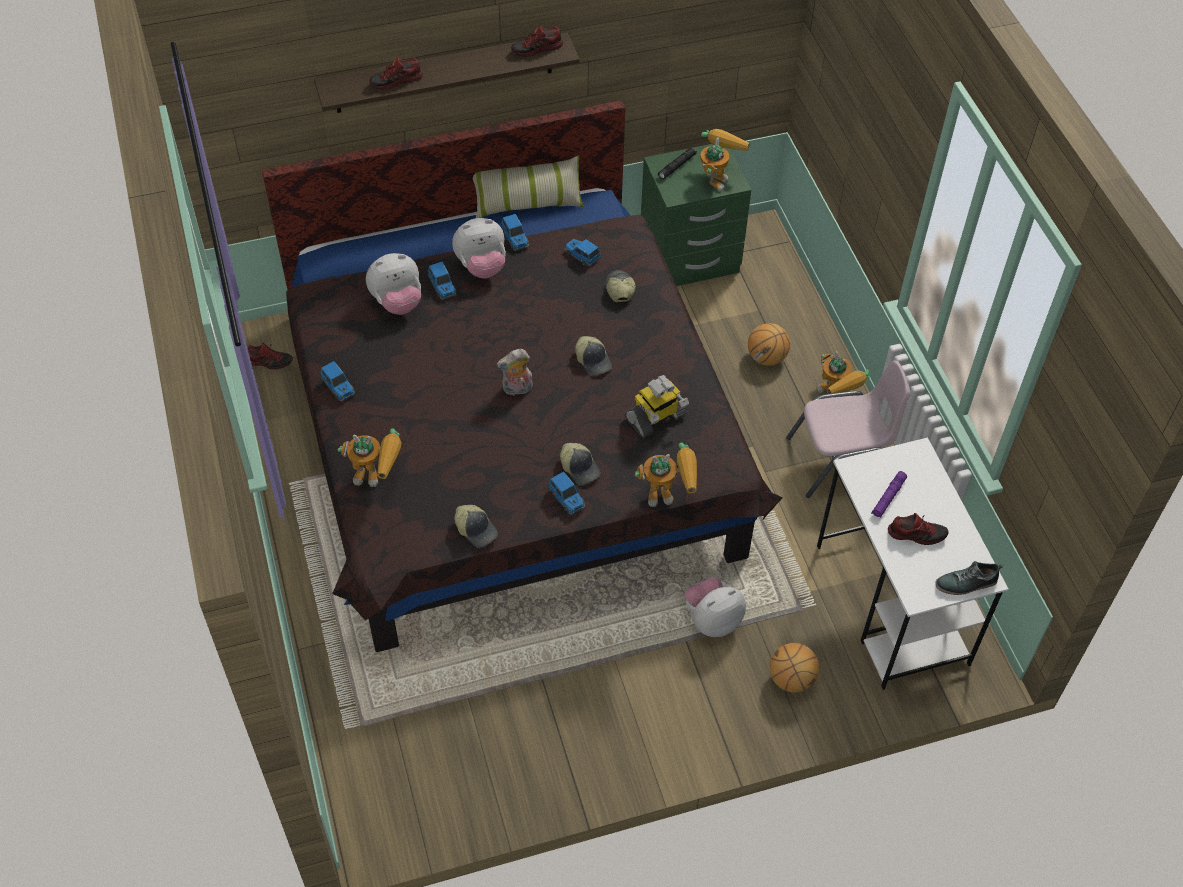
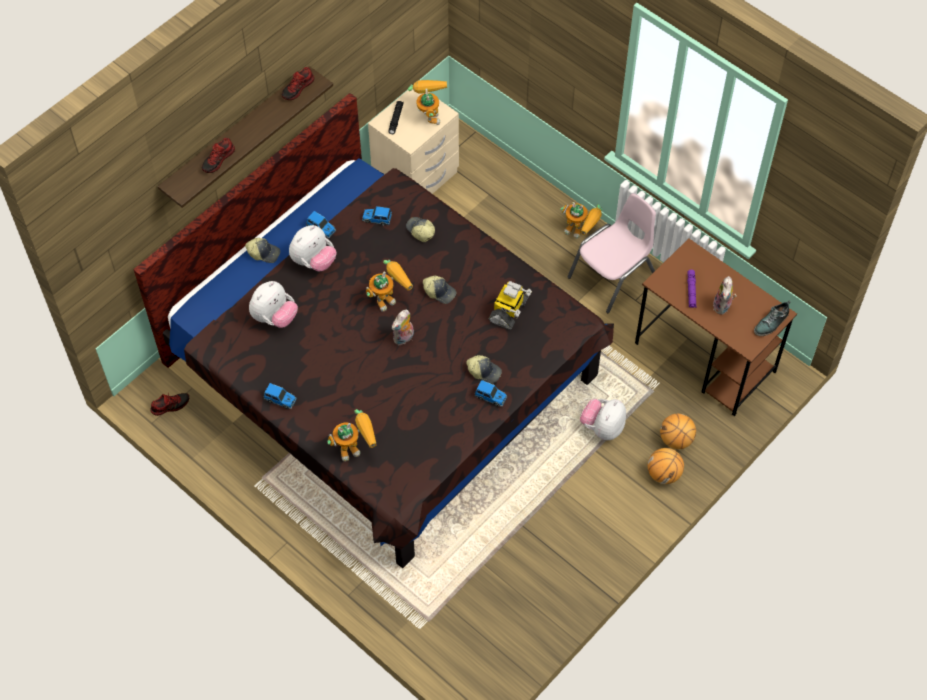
camera: 30 degrees left, 5 degrees up
toy car [428,262,456,300] -> none
cap [454,505,498,548] -> cap moved to [245,238,280,263]
pillow [473,156,584,218] -> none
toy robot [635,443,697,507] -> toy robot moved to [366,260,413,312]
green nightstand [641,144,751,286] -> beige nightstand [368,90,459,194]
basketball [748,323,790,366] -> basketball moved to [648,448,684,484]
white desk [817,438,1008,690] -> brown desk [635,238,797,416]
shoe [888,513,949,545] -> plush toy [713,276,737,315]

